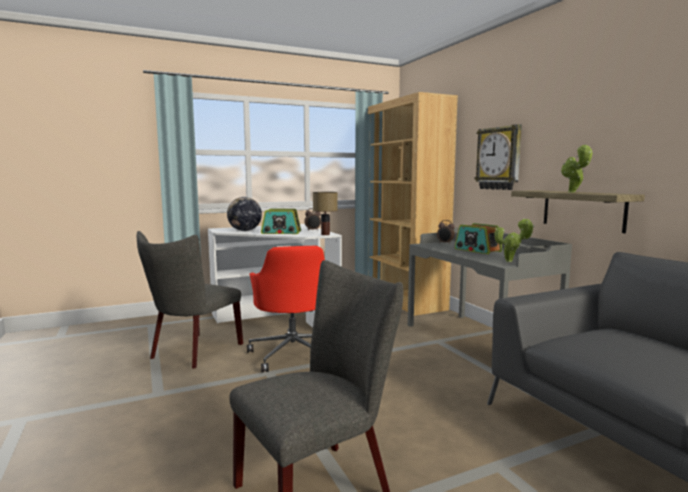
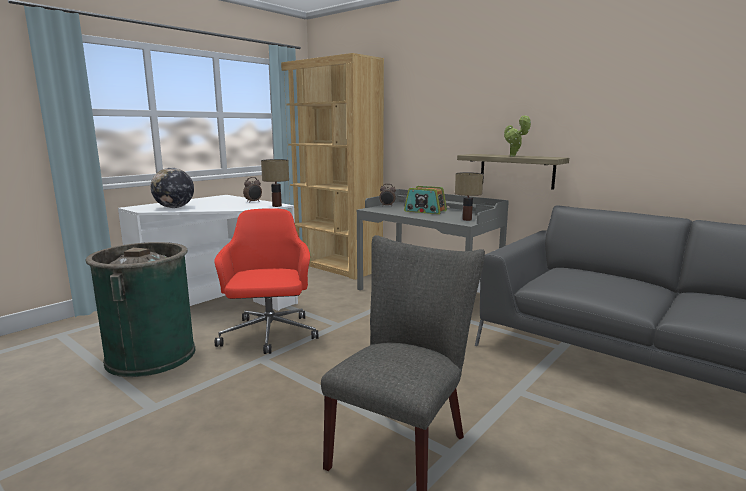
camera: 25 degrees left, 5 degrees up
grey chair [137,231,243,369] -> green trash can [85,242,196,377]
red office chair [247,246,325,372] -> red office chair turned 150 degrees counterclockwise [214,208,318,354]
radio [261,209,301,234] -> none
wall clock [474,124,522,190] -> none
potted plant [494,218,535,262] -> table lamp [455,172,483,221]

